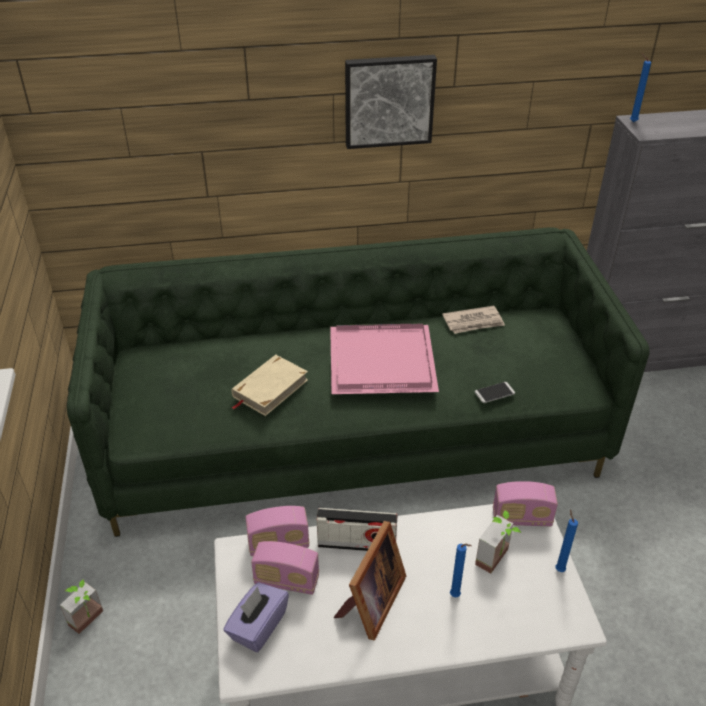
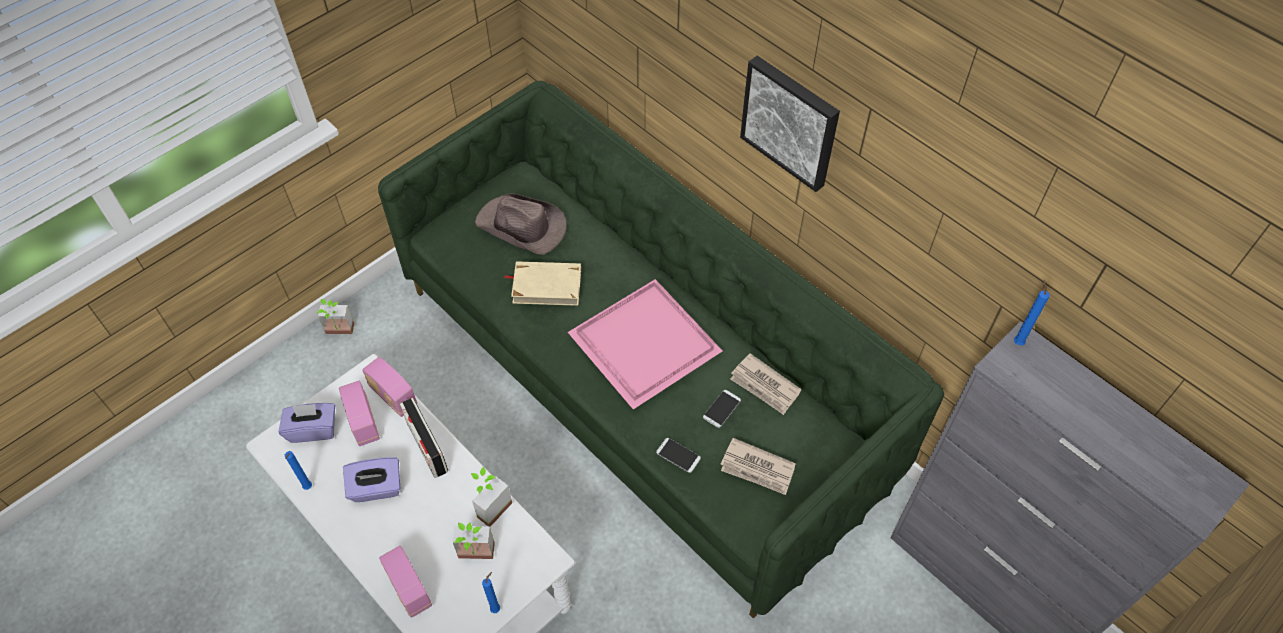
camera: 55 degrees right, 15 degrees up
picture frame [334,521,406,641] -> purple tissue box [343,457,400,502]
blue candle [450,544,472,598] -> blue candle moved to [285,451,312,490]
radio [493,481,558,526] -> radio moved to [379,546,432,618]
none -> potted plant [471,467,512,527]
none -> brown hat [475,193,567,255]
none -> phone [703,390,741,428]
none -> newspaper [720,438,796,495]

